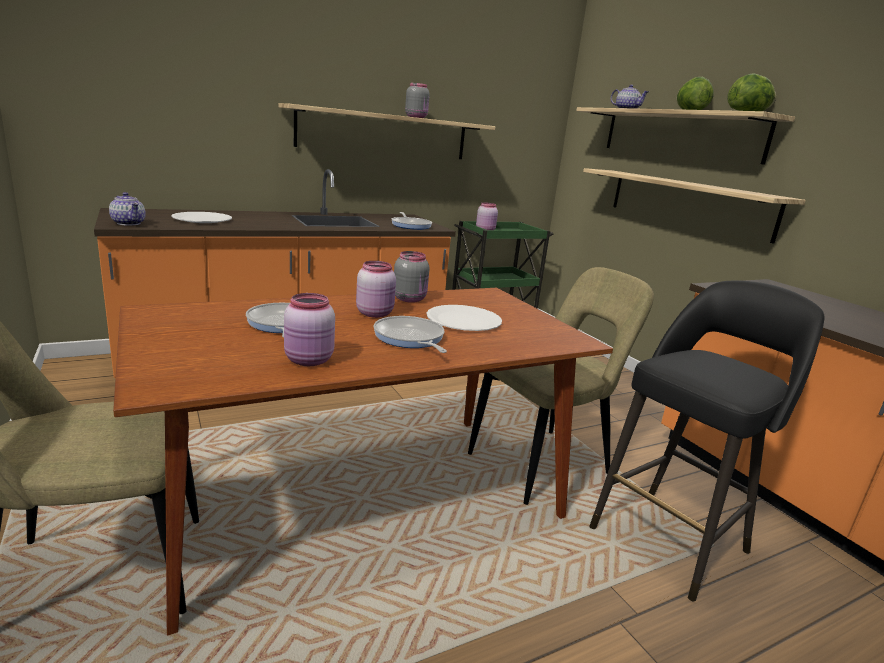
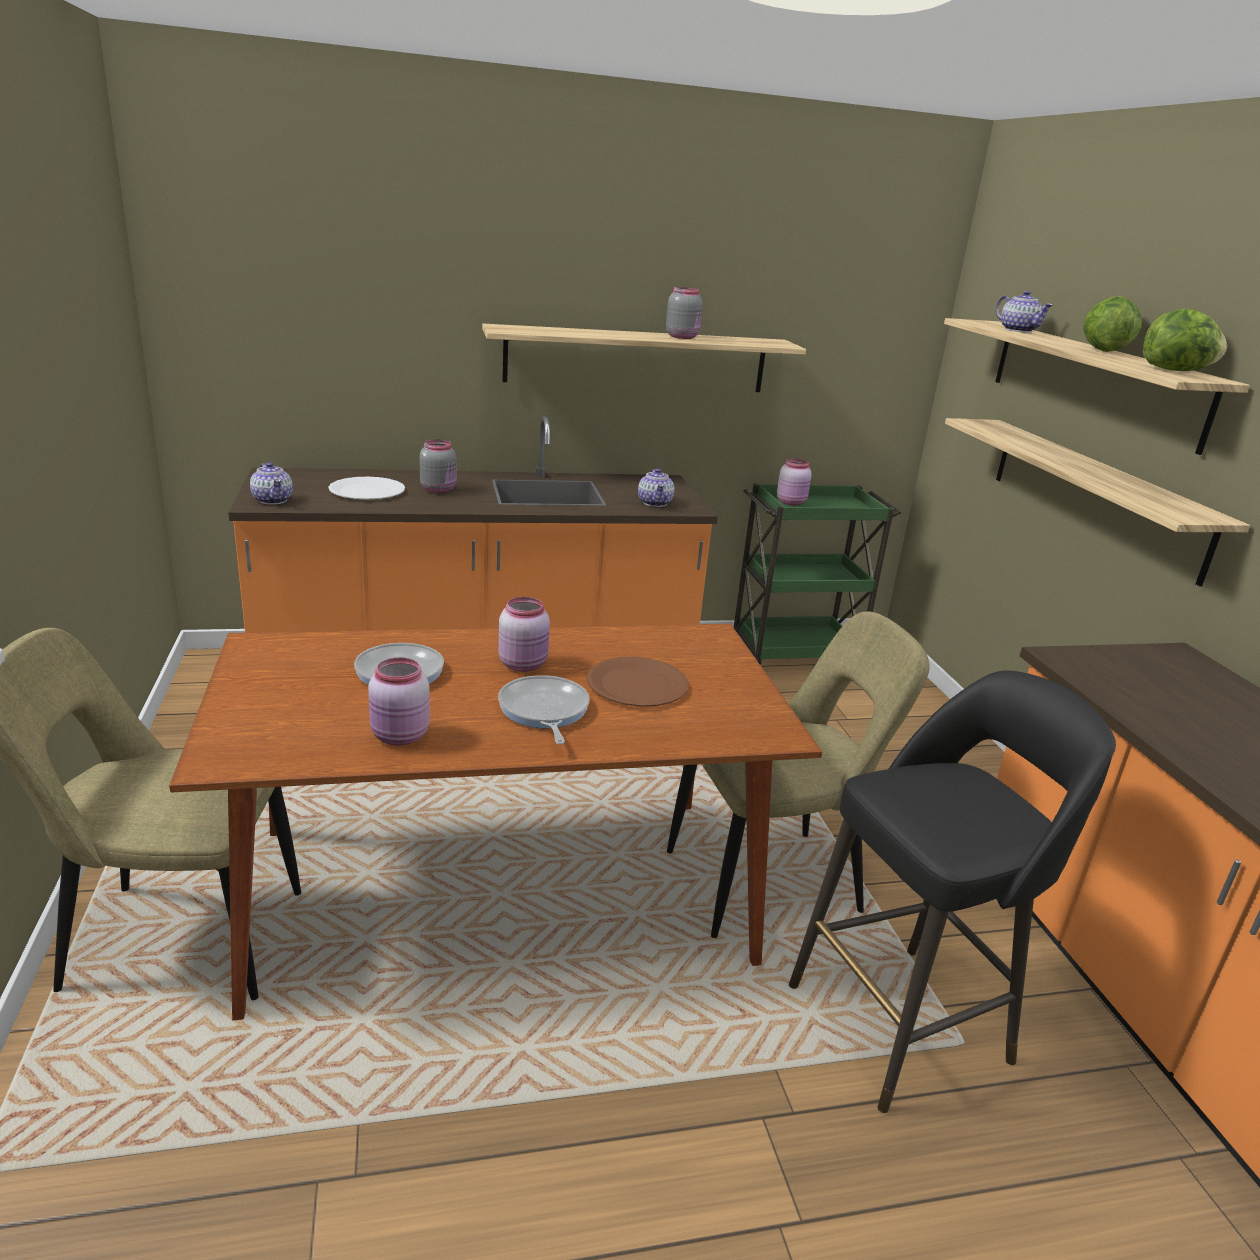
camera: 15 degrees right, 5 degrees up
frying pan [391,212,432,230] -> teapot [638,468,674,507]
grey jar [394,251,430,303] -> grey jar moved to [419,440,456,493]
white plate [426,305,502,331] -> brown plate [586,657,689,707]

